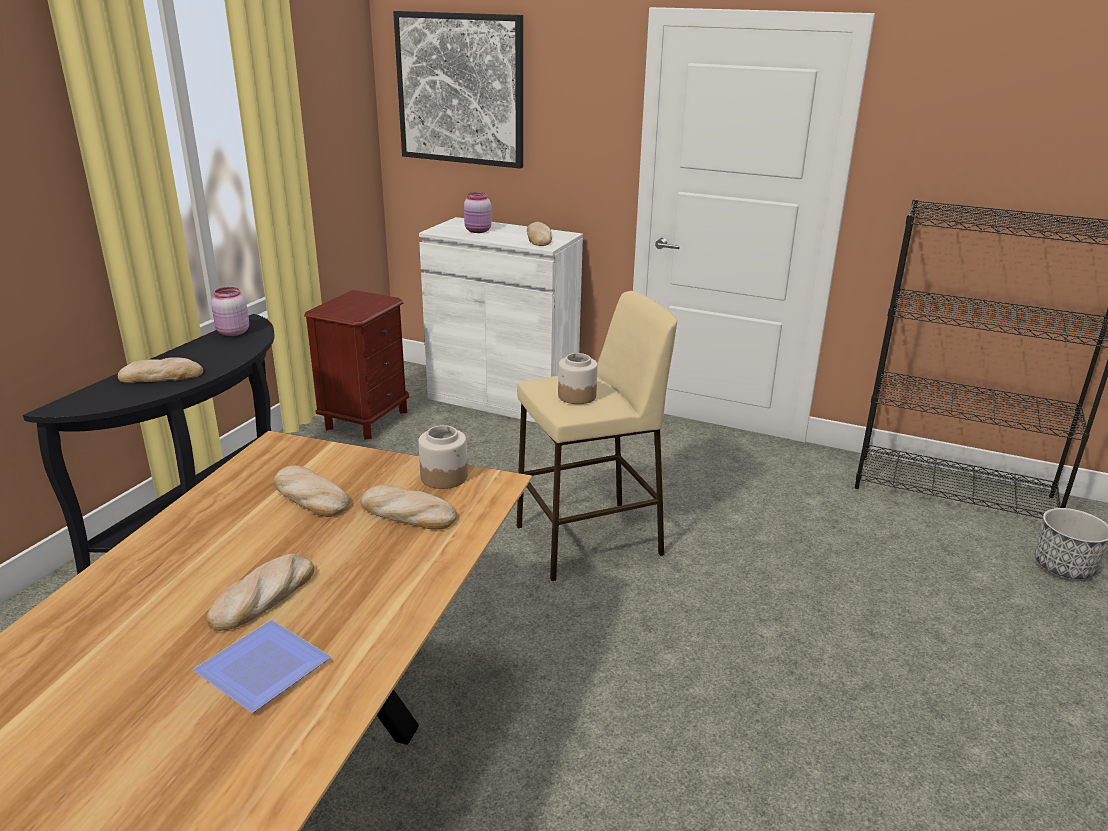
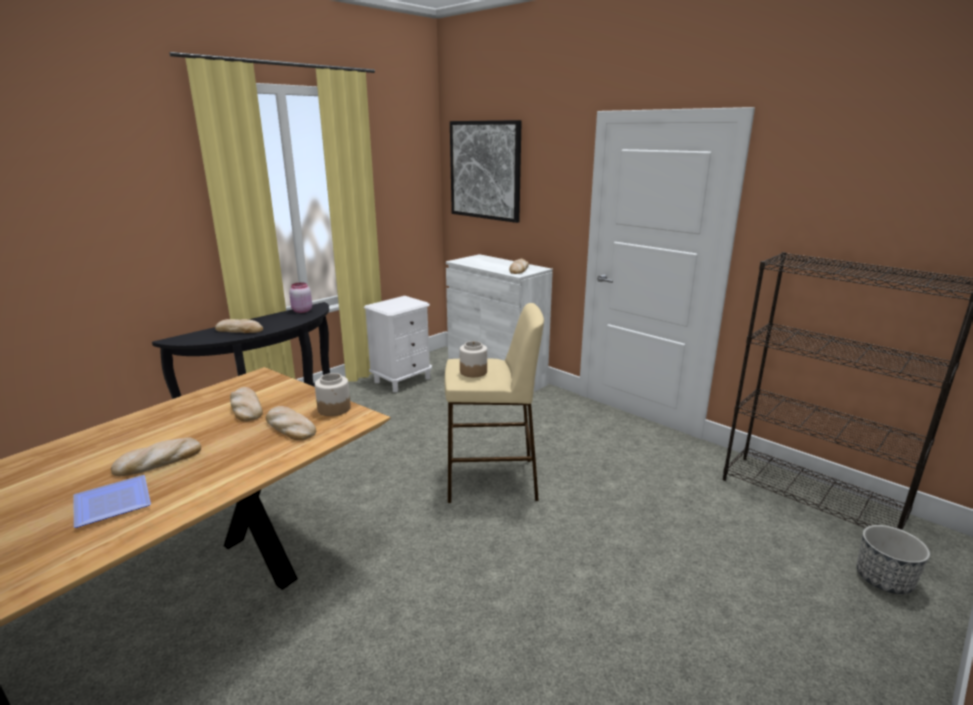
camera: 20 degrees right, 5 degrees down
brown nightstand [304,290,409,440] -> white nightstand [364,296,432,392]
pink jar [464,192,492,233] -> none

